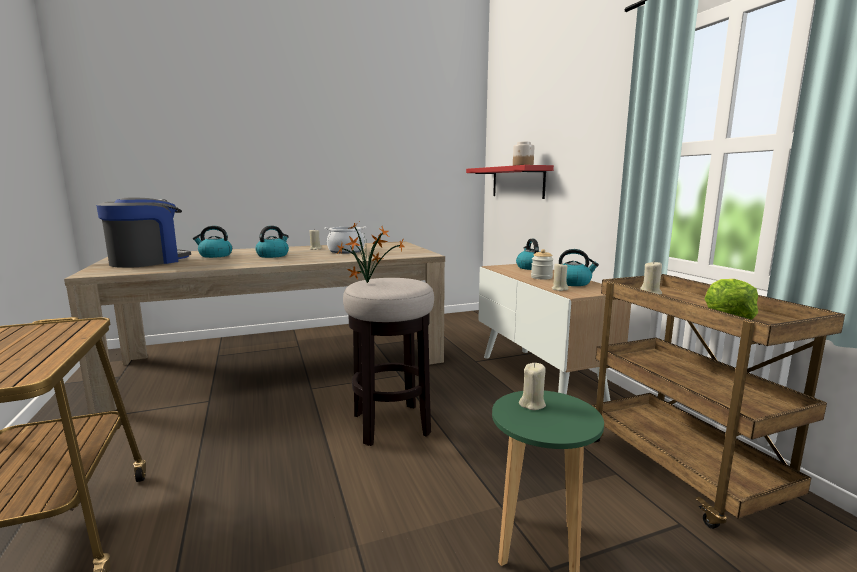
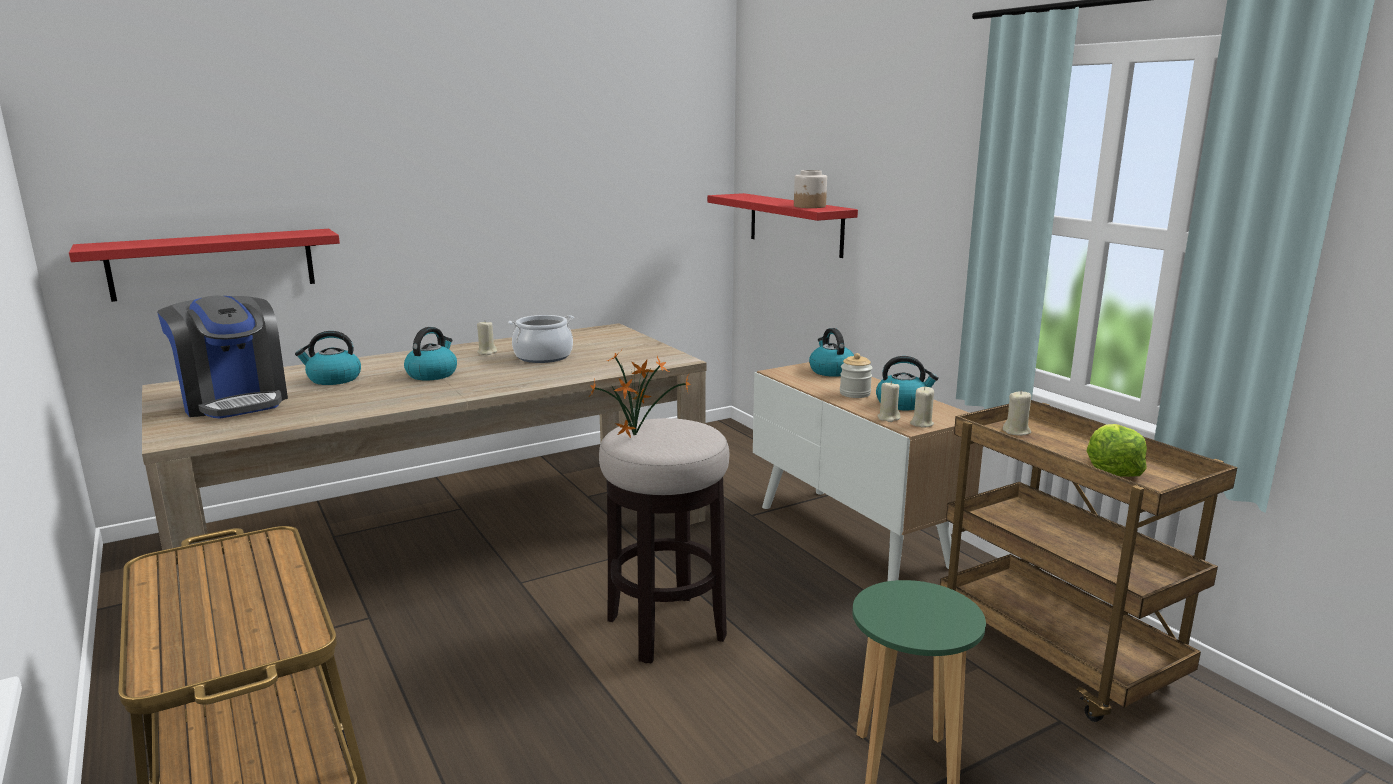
camera: 10 degrees left, 5 degrees up
coffee machine [96,198,191,268] -> coffee machine turned 120 degrees clockwise [157,295,288,419]
beige candle [519,363,546,410] -> beige candle moved to [910,387,934,428]
none -> red shelf [69,229,340,302]

